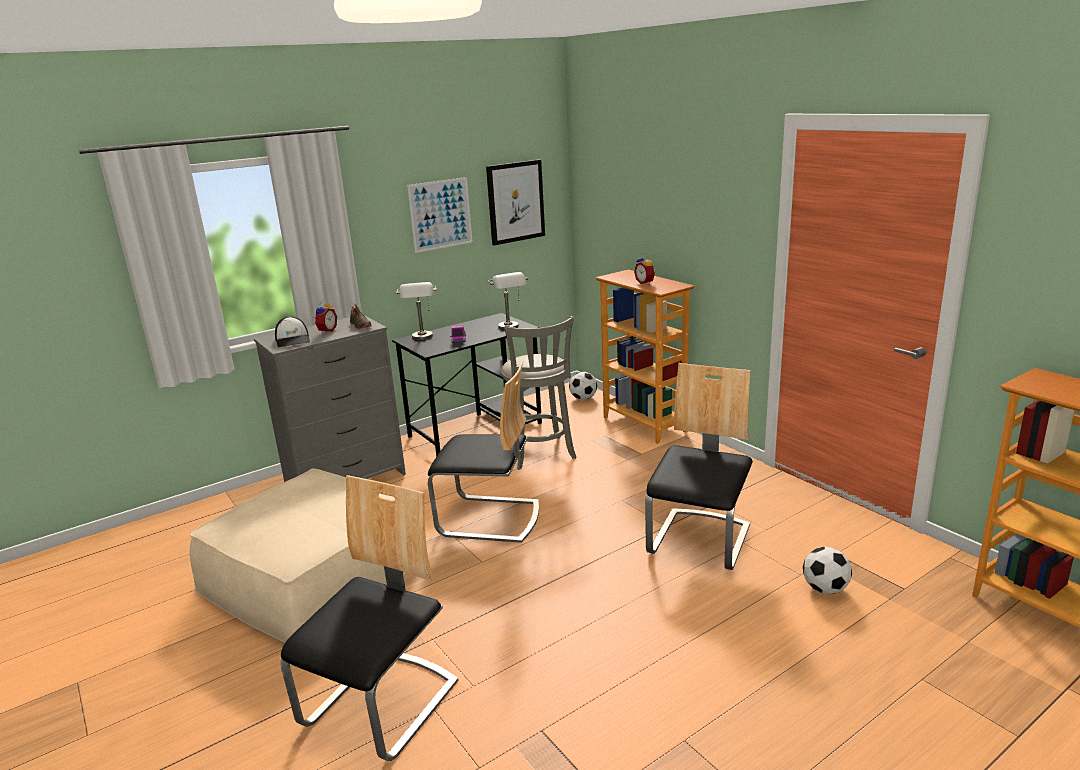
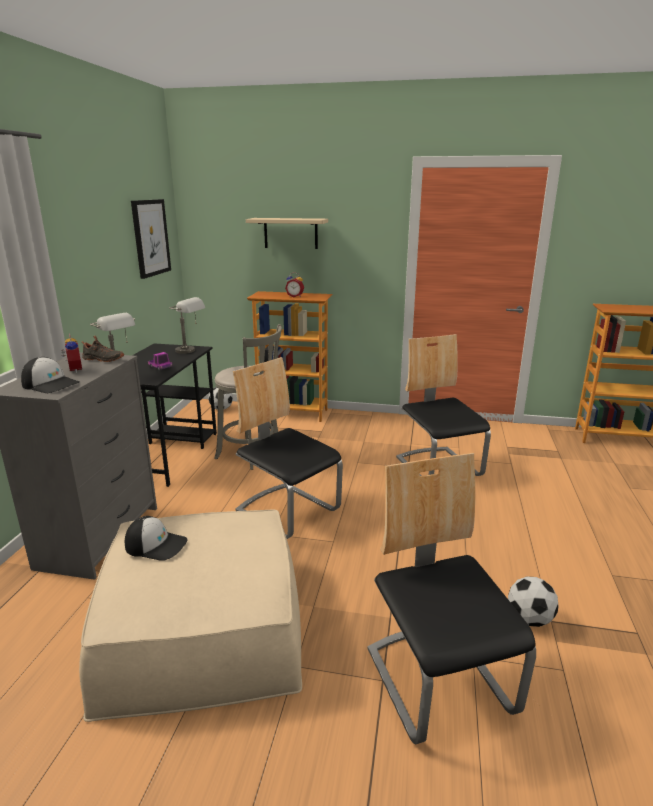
camera: 45 degrees left, 0 degrees up
picture [407,177,473,253] -> none
chair [428,359,539,543] -> chair turned 105 degrees counterclockwise [233,357,343,539]
football [803,546,852,594] -> football moved to [508,576,559,627]
none -> cap [125,516,188,561]
none -> beige shelf [246,218,328,249]

